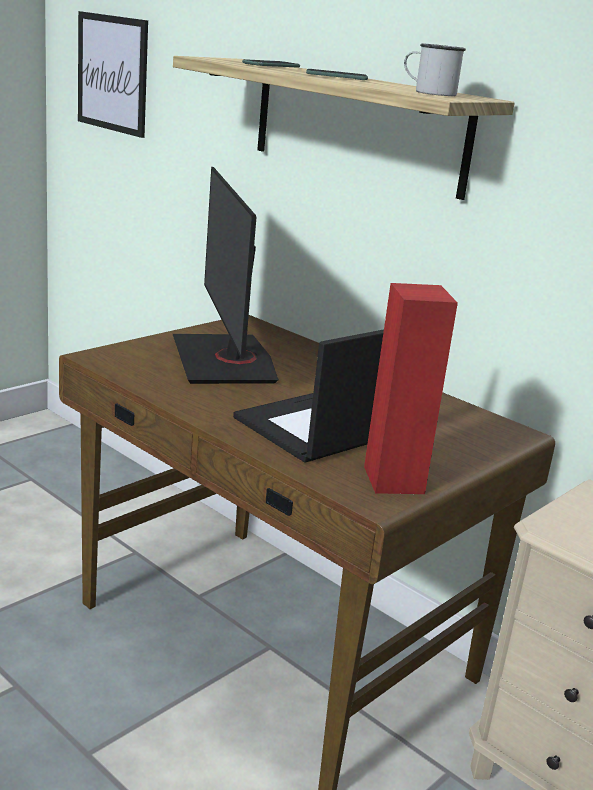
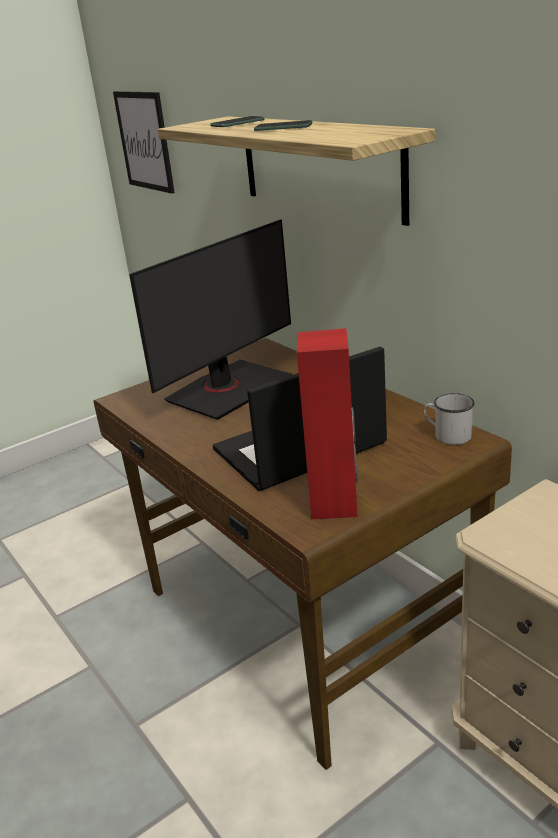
camera: 15 degrees right, 5 degrees up
monitor [173,167,279,384] -> monitor turned 135 degrees counterclockwise [129,219,293,420]
white mug [404,43,466,96] -> white mug moved to [423,393,475,445]

